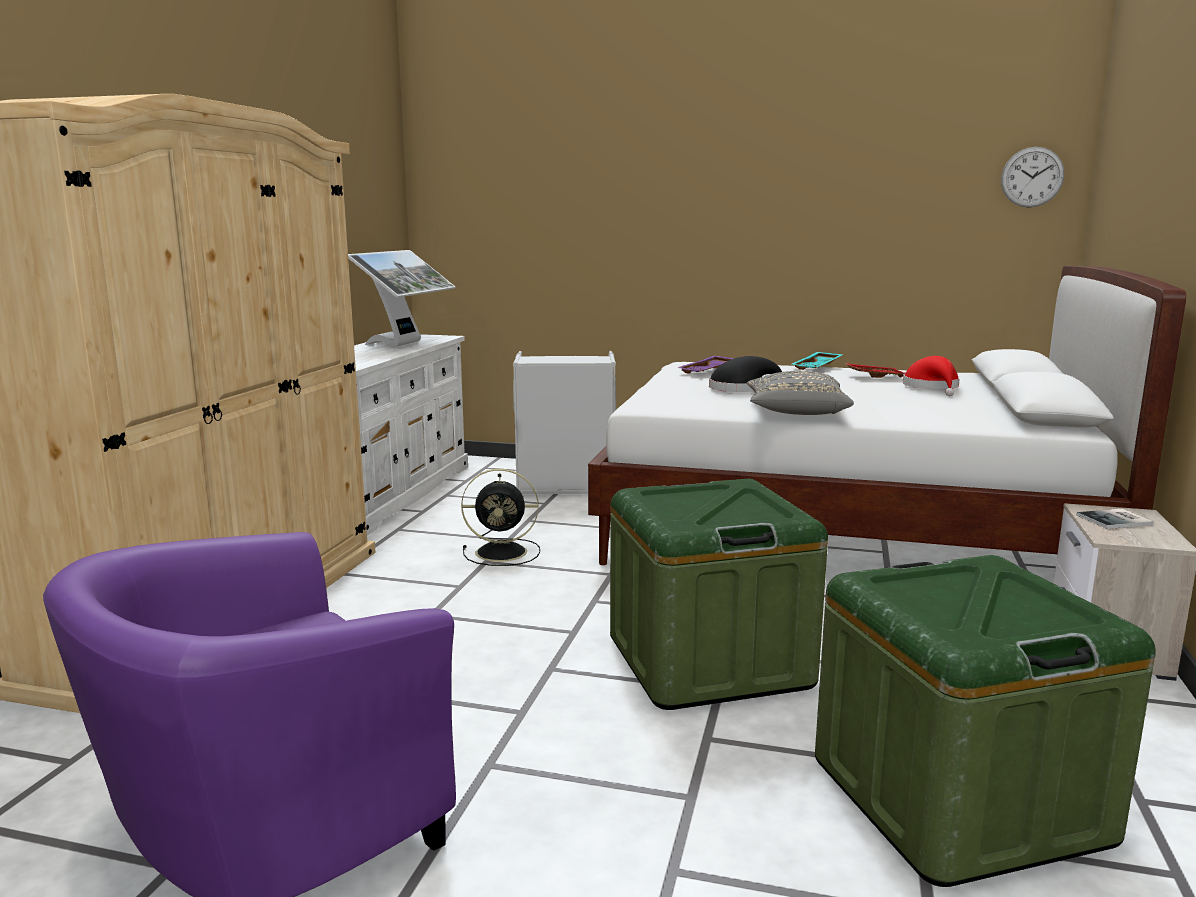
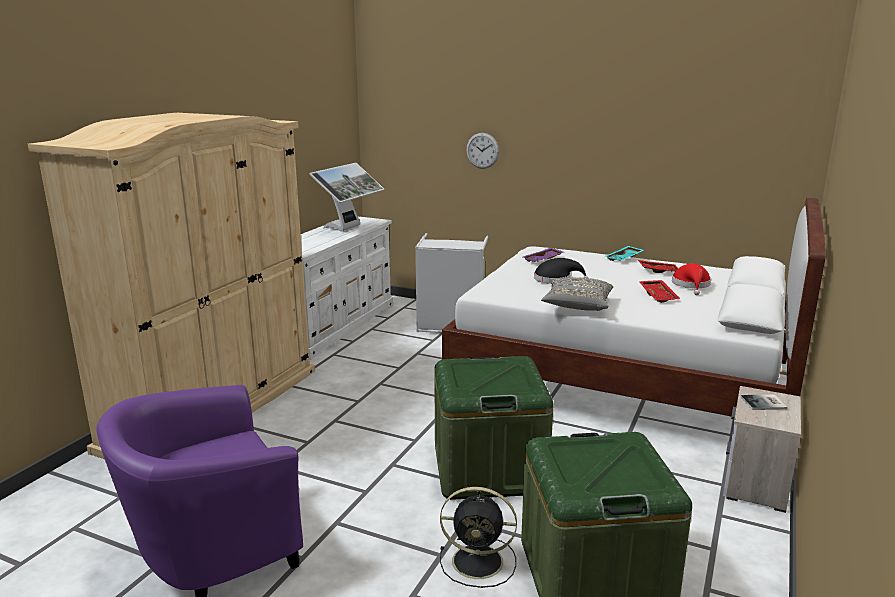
camera: 10 degrees right, 5 degrees up
black fan [461,469,540,566] -> black fan moved to [440,487,517,588]
wall clock [1001,147,1064,207] -> wall clock moved to [466,133,499,169]
none -> red tray [639,280,680,303]

